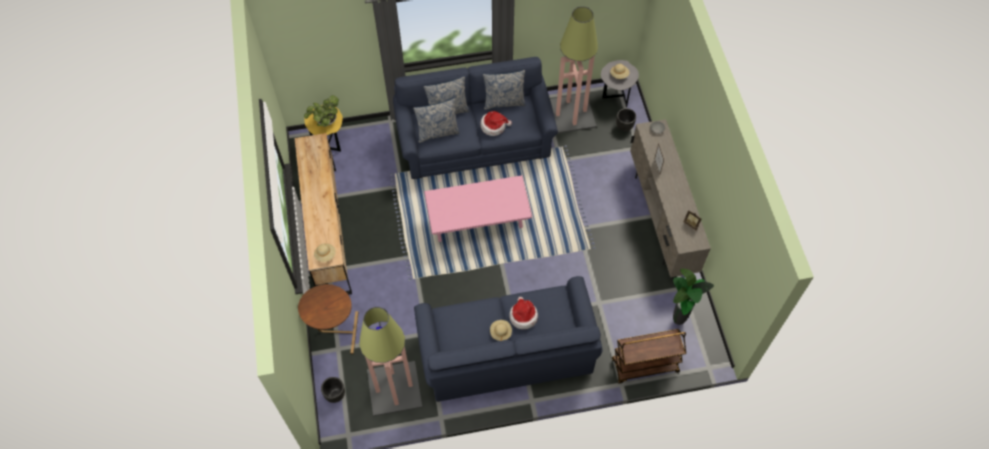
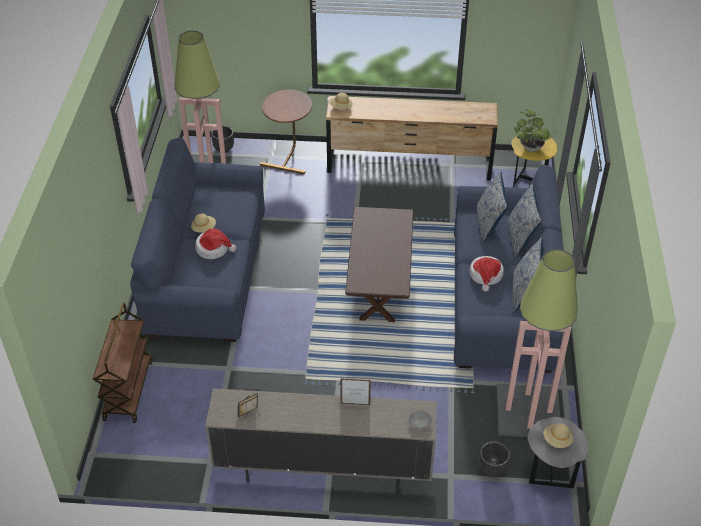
camera: 105 degrees right, 15 degrees down
pink coffee table [424,175,532,242] -> brown coffee table [345,207,413,322]
potted plant [673,269,714,325] -> none

